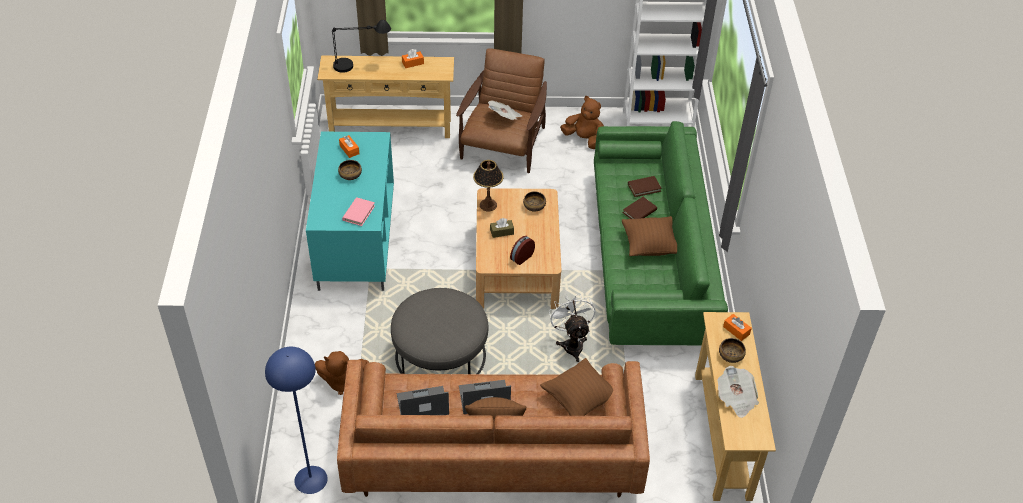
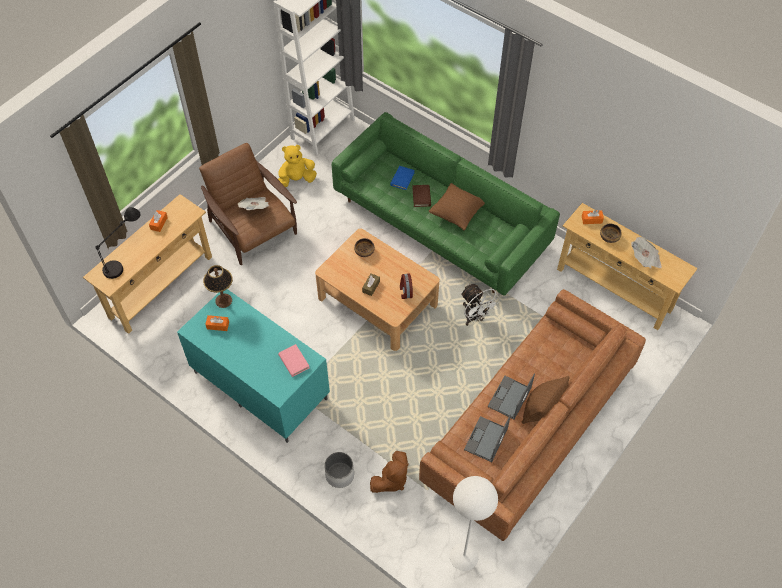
camera: 50 degrees left, 10 degrees up
blue floor lamp [265,347,328,494] -> white floor lamp [450,476,498,571]
bowl [338,160,362,180] -> none
grey ottoman [391,288,489,374] -> none
table lamp [473,160,504,211] -> table lamp moved to [203,265,233,308]
brown pillow [540,358,613,416] -> none
white fan [549,293,595,362] -> white fan turned 150 degrees counterclockwise [461,284,501,326]
brown plush toy [560,96,604,149] -> yellow plush toy [278,145,317,187]
brown book [628,176,662,197] -> blue book [390,166,415,190]
none -> white planter [324,452,354,488]

